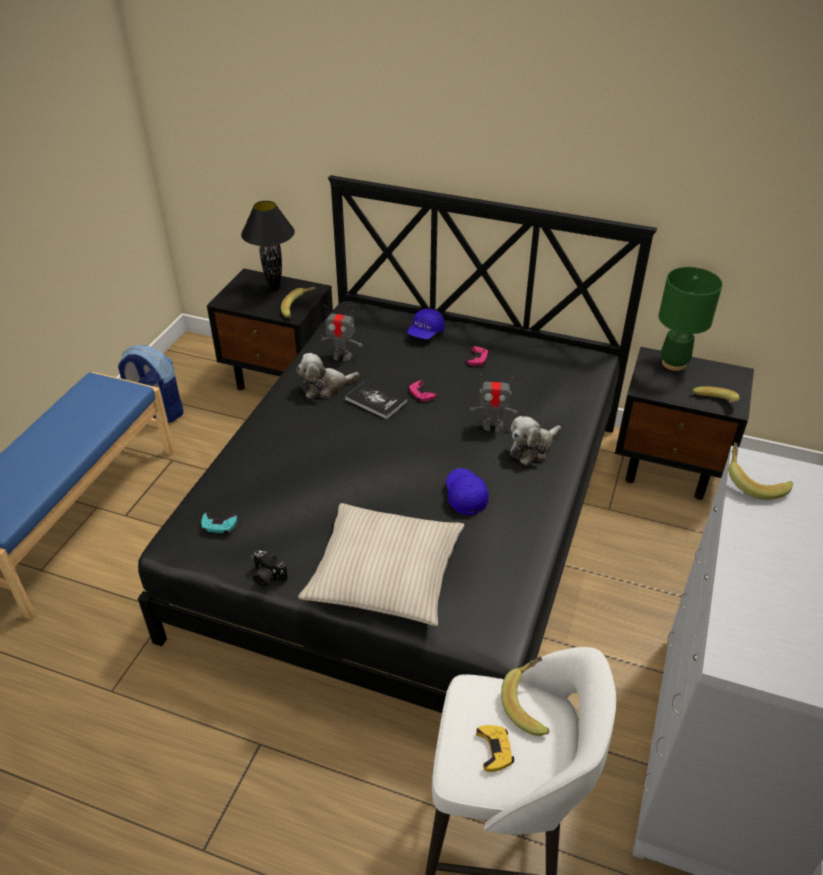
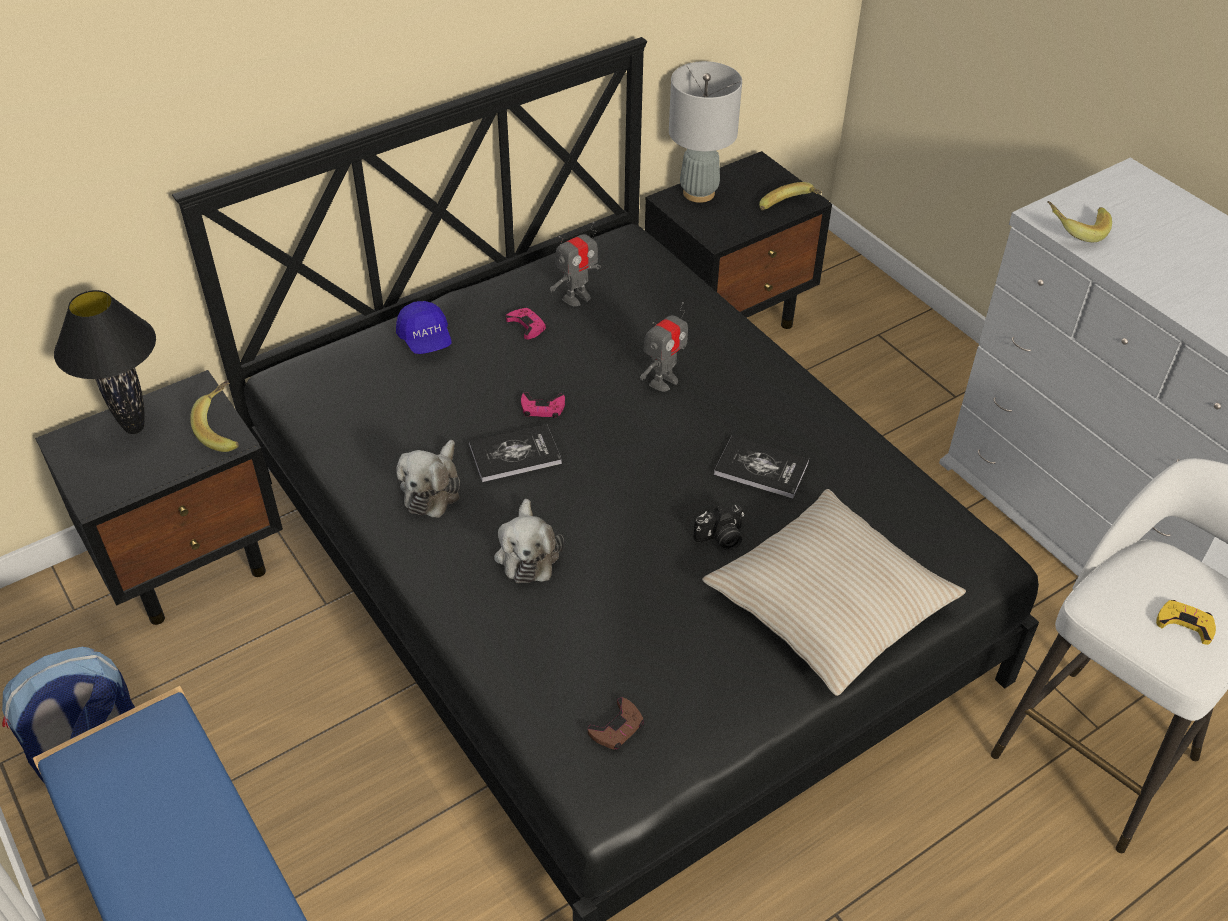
camera: 55 degrees left, 5 degrees up
turquoise game controller [201,512,237,534] -> brown game controller [588,697,644,750]
camera [252,550,288,587] -> camera moved to [693,505,744,550]
toy robot [321,305,363,361] -> toy robot moved to [549,222,601,306]
blue cap [446,468,489,515] -> book [714,436,809,499]
banana [501,656,550,736] -> none
plush toy [510,416,561,465] -> plush toy moved to [494,499,564,583]
green table lamp [659,267,722,371] -> grey table lamp [669,61,742,203]

